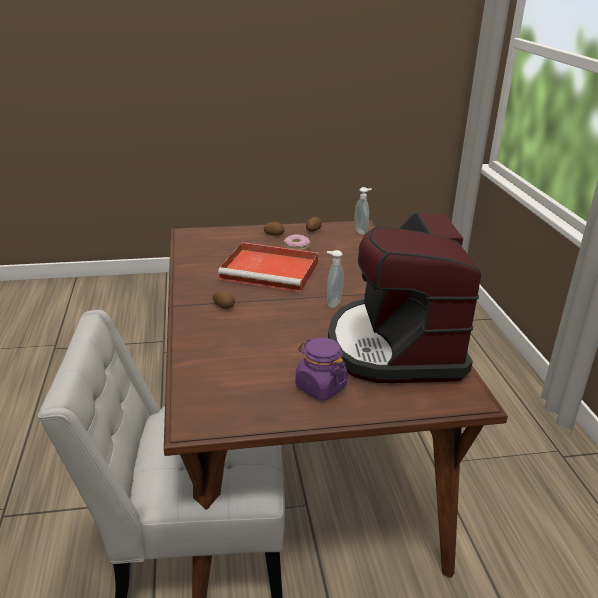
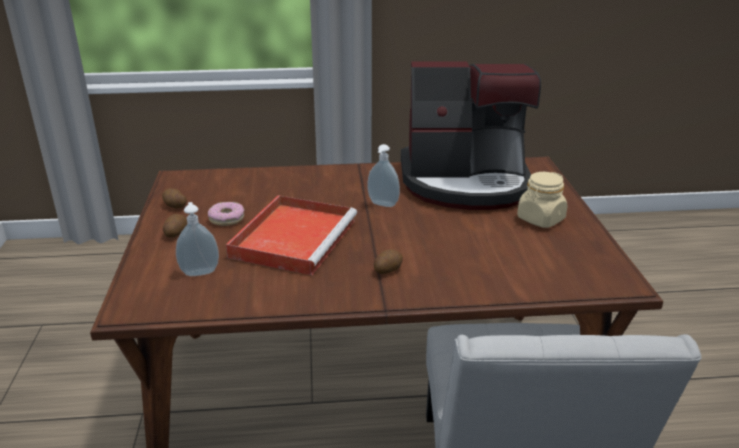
camera: 85 degrees left, 0 degrees up
purple jar [295,338,347,400] -> beige jar [517,172,568,228]
soap dispenser [355,187,372,234] -> soap dispenser moved to [176,202,219,276]

